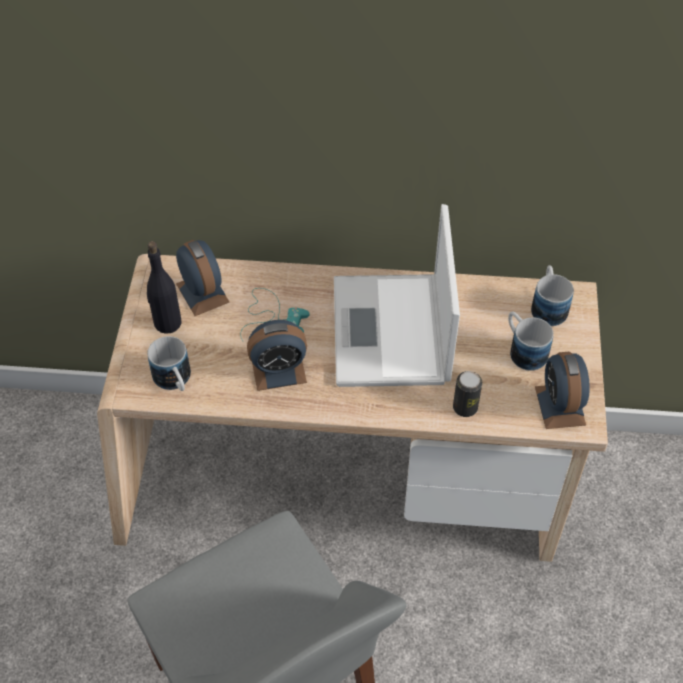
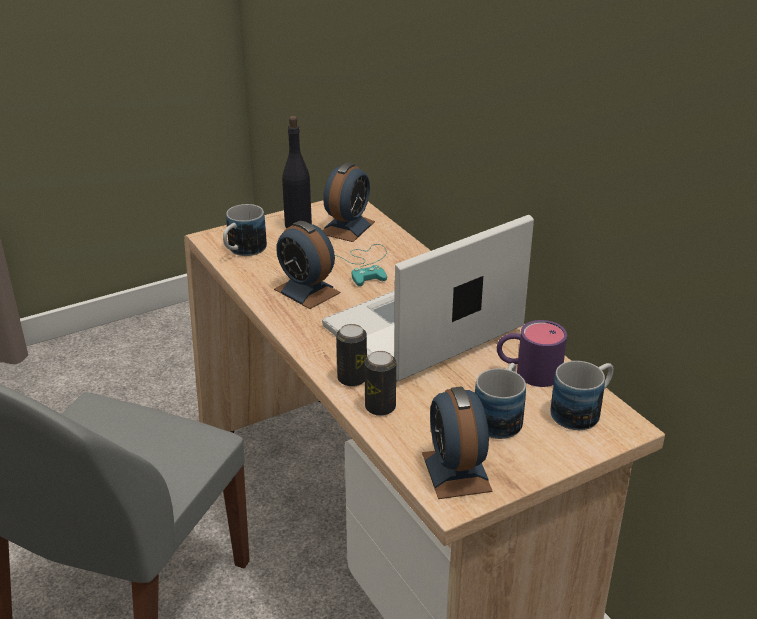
camera: 55 degrees right, 20 degrees down
alarm clock [535,352,590,429] -> alarm clock turned 60 degrees counterclockwise [422,386,493,499]
none -> can [336,324,367,387]
none -> purple mug [497,320,567,387]

